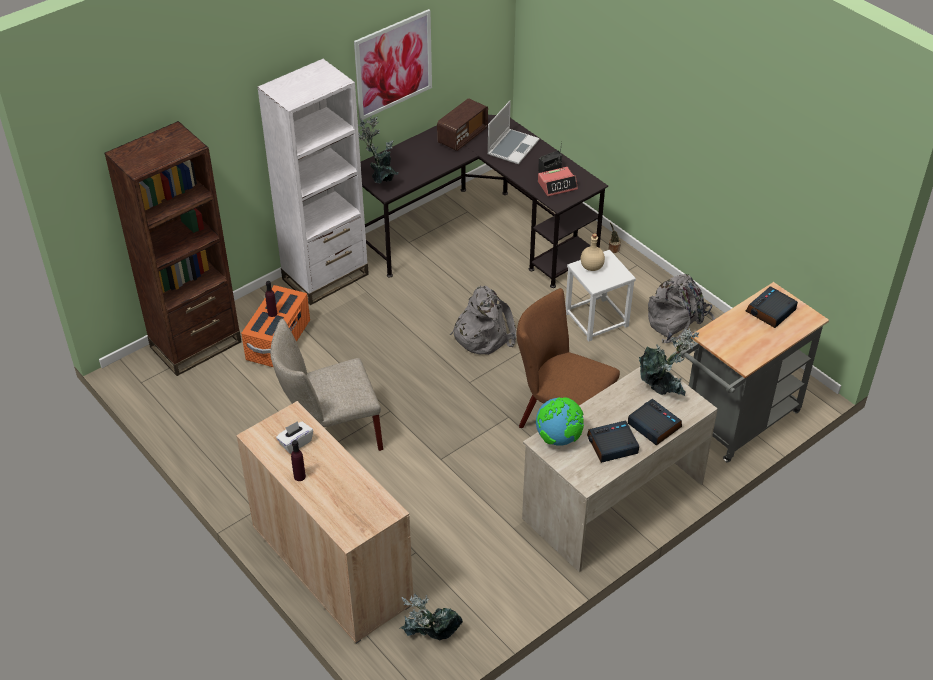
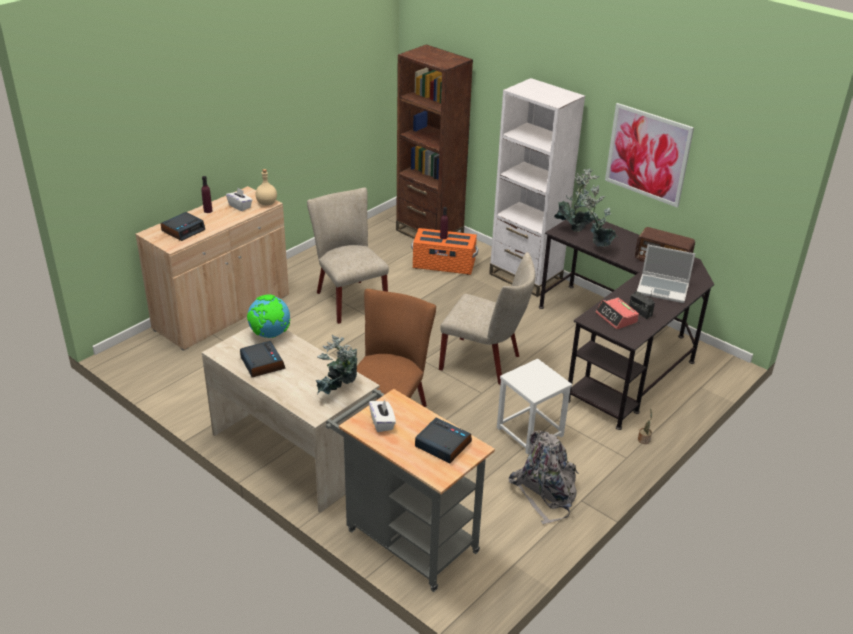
camera: 80 degrees right, 10 degrees down
potted plant [399,594,463,641] -> potted plant moved to [582,185,618,247]
grey backpack [450,286,516,355] -> beige chair [439,252,535,385]
beige bottle [581,233,605,271] -> beige bottle moved to [256,169,277,206]
alarm clock [628,399,682,446] -> alarm clock moved to [161,212,205,241]
none -> white tissue box [369,399,396,432]

